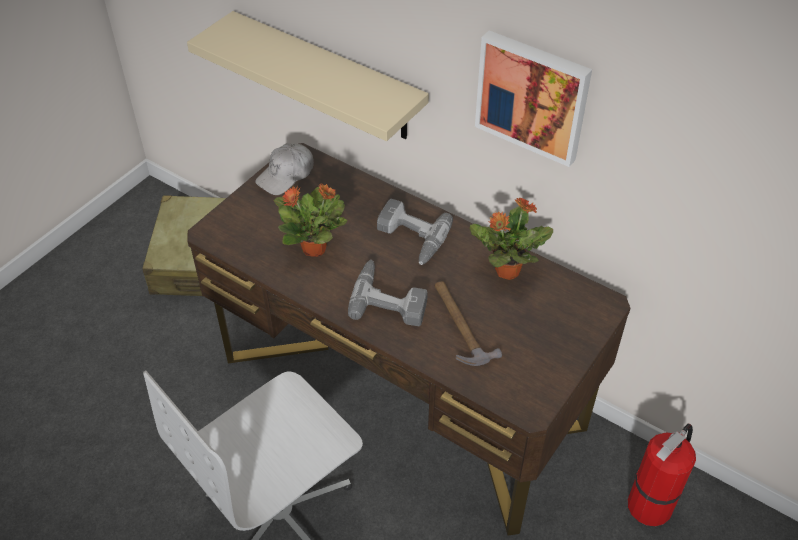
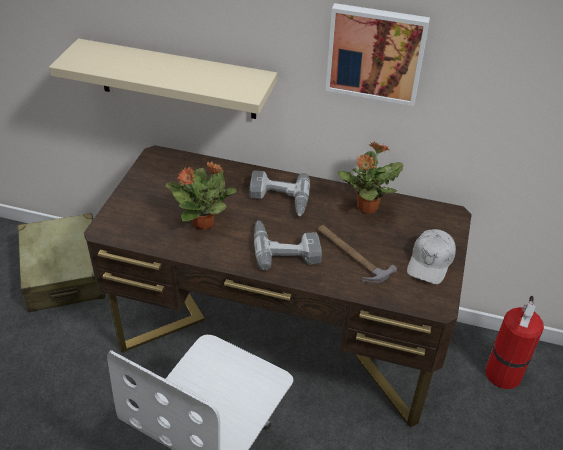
camera: 20 degrees left, 5 degrees down
white cap [255,143,314,195] -> white cap moved to [407,229,456,284]

